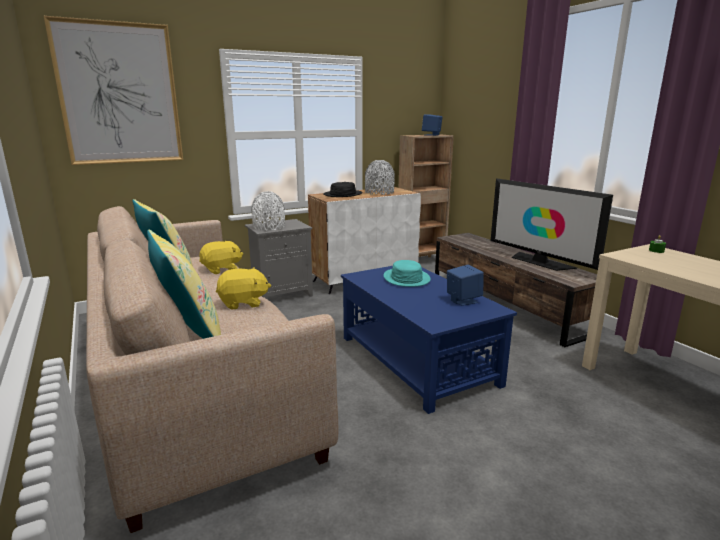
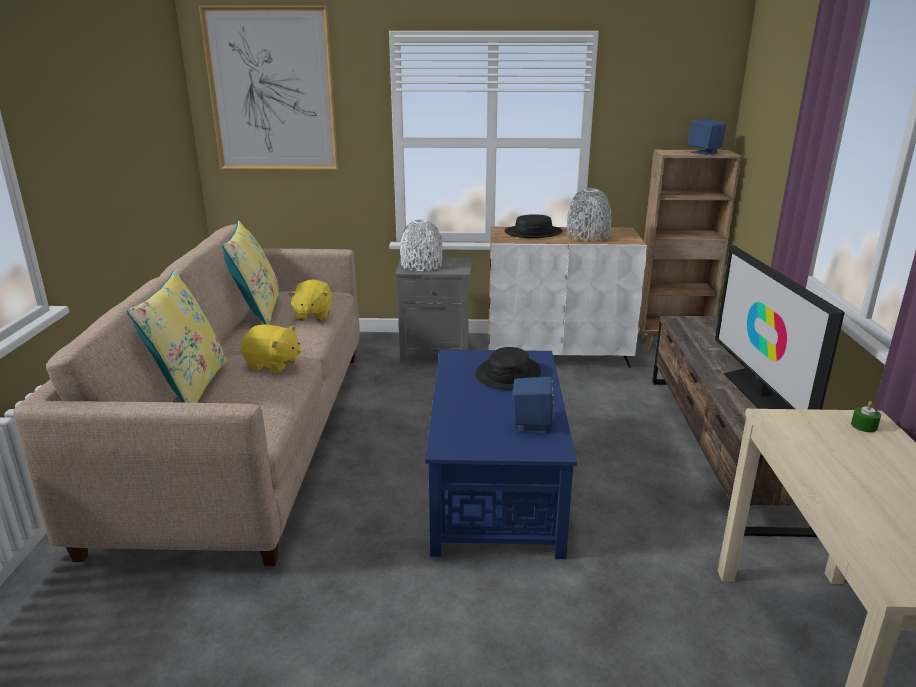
camera: 30 degrees right, 5 degrees up
yellow plush toy [199,241,243,274] -> yellow plush toy turned 90 degrees clockwise [288,279,332,321]
turquoise hat [384,260,431,287] -> black hat [476,347,541,390]

